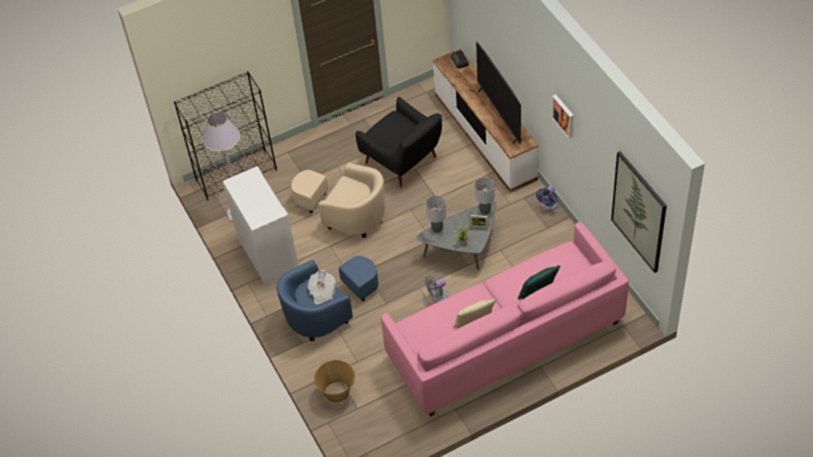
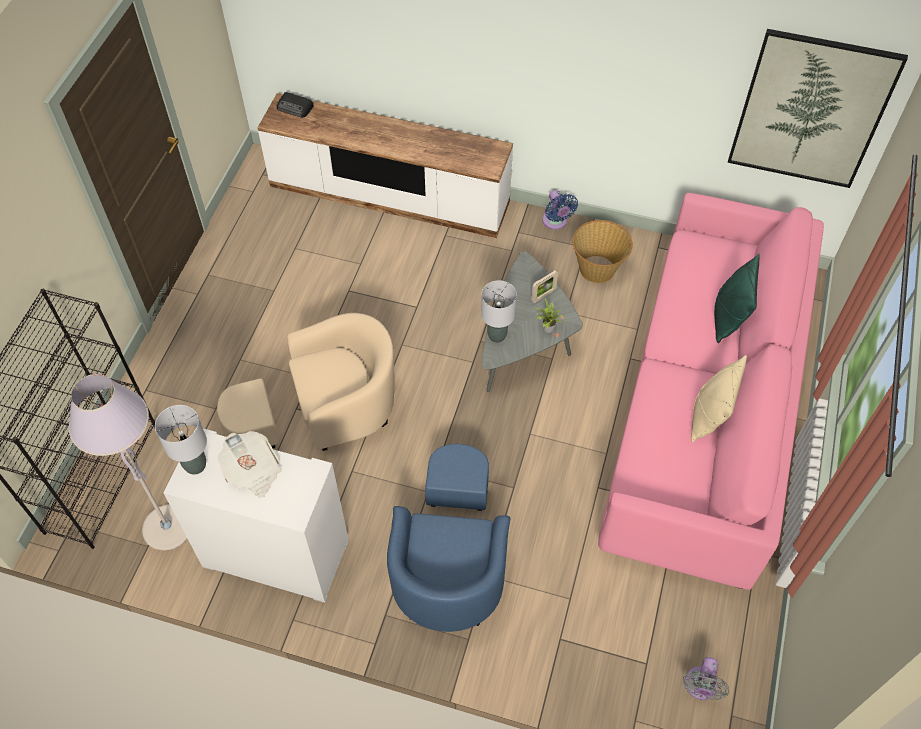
camera: 50 degrees left, 5 degrees up
newspaper [307,270,336,304] -> newspaper moved to [217,431,282,498]
basket [314,360,355,403] -> basket moved to [573,220,633,283]
black armchair [356,97,442,187] -> none
grey fan [425,276,448,303] -> grey fan moved to [683,657,729,700]
grey table lamp [475,177,495,214] -> grey table lamp moved to [155,405,207,475]
television [476,42,523,144] -> none
picture [552,94,574,139] -> none

